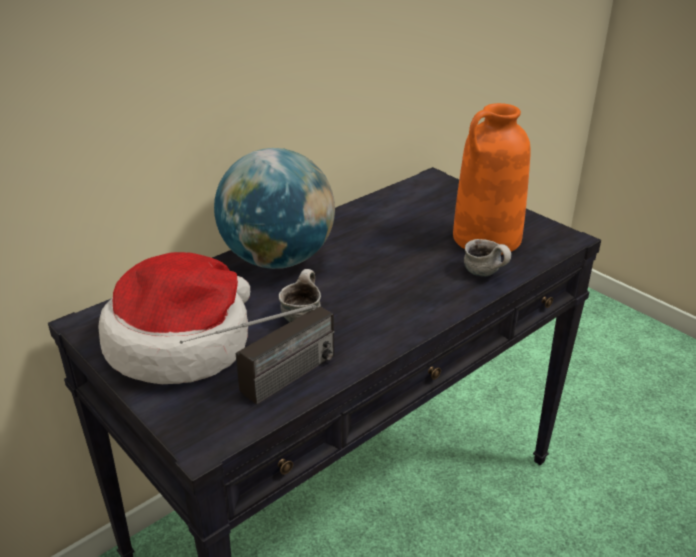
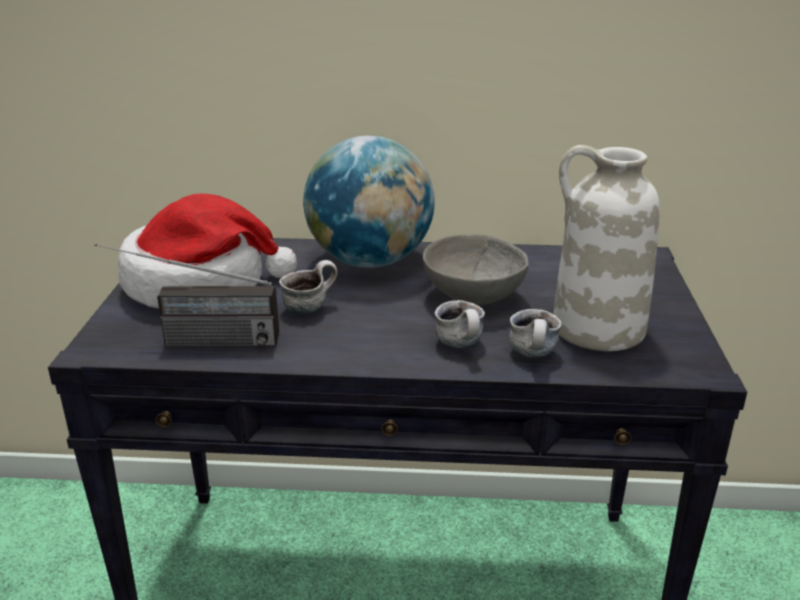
camera: 45 degrees right, 5 degrees down
orange vase [453,103,531,255] -> white vase [553,145,660,351]
none -> grey bowl [423,235,529,305]
none -> mug [435,300,485,348]

